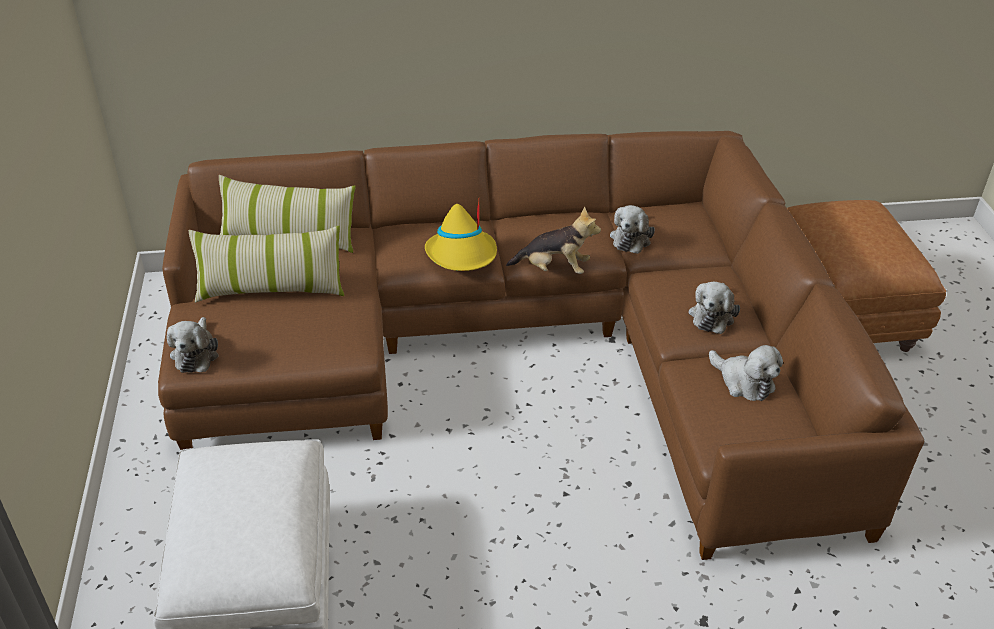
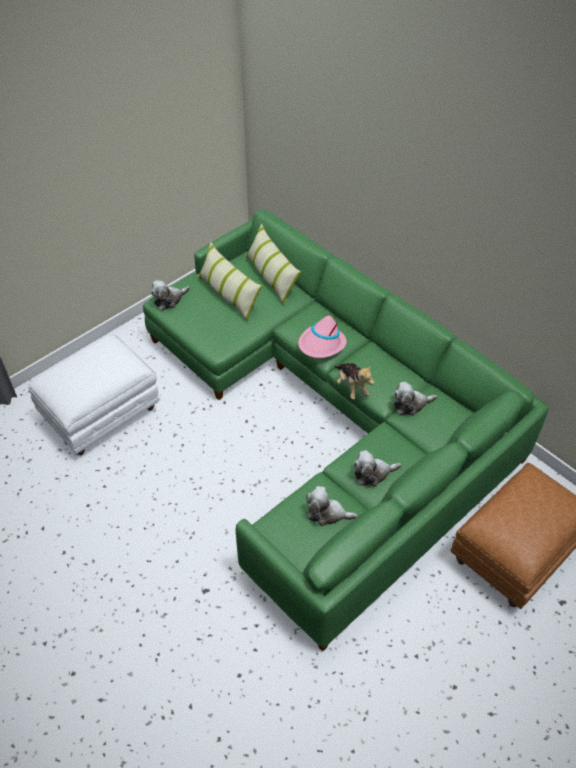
camera: 55 degrees right, 10 degrees up
brown sofa [158,131,924,560] -> green sofa [143,210,549,651]
yellow hat [425,200,497,271] -> pink hat [298,315,347,358]
plush toy [709,345,783,401] -> plush toy turned 90 degrees clockwise [306,486,358,526]

